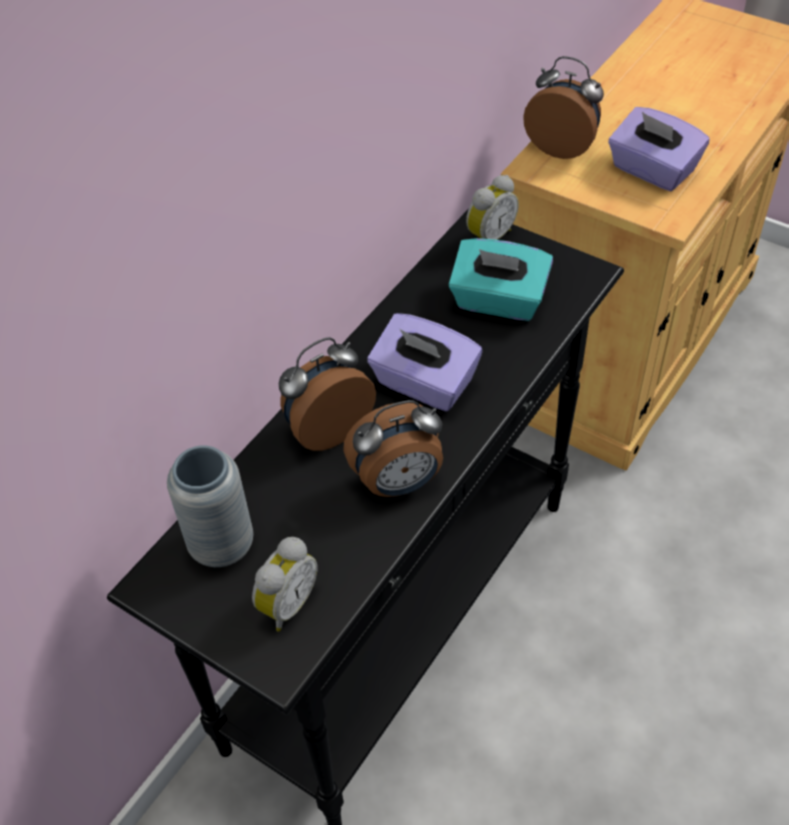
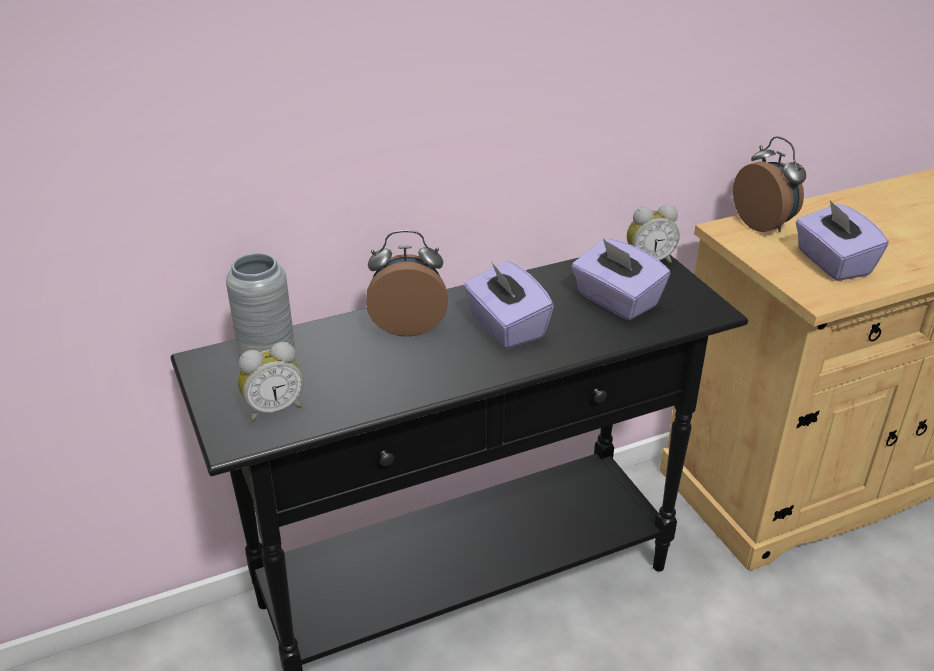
camera: 30 degrees right, 15 degrees down
alarm clock [343,400,443,497] -> none
turquoise tissue box [449,238,553,321] -> purple tissue box [572,238,670,320]

